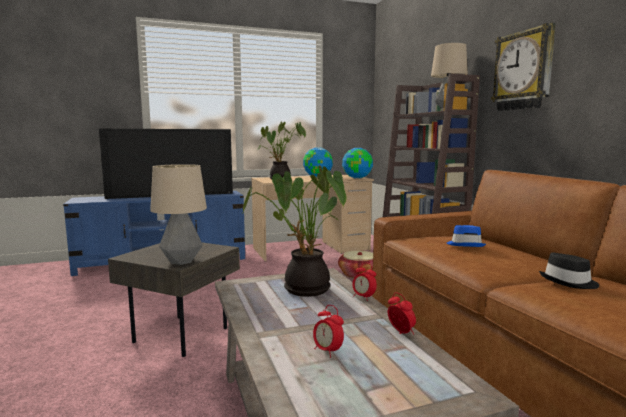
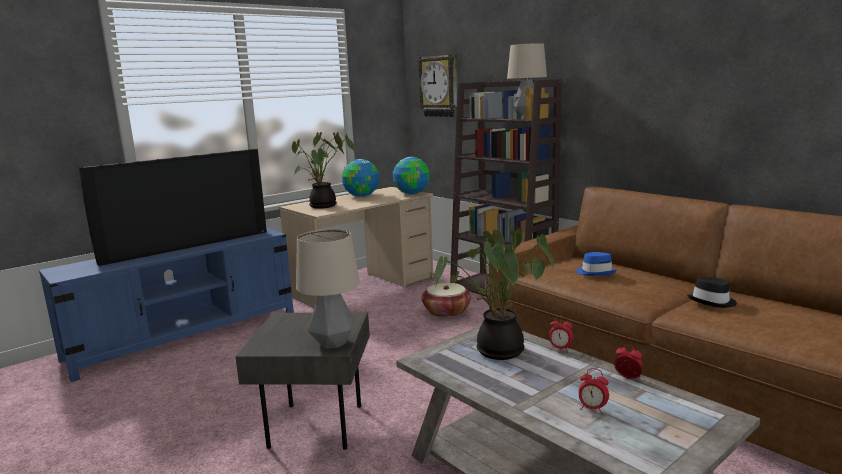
camera: 20 degrees left, 5 degrees up
wall clock [491,23,556,111] -> wall clock moved to [417,54,458,117]

